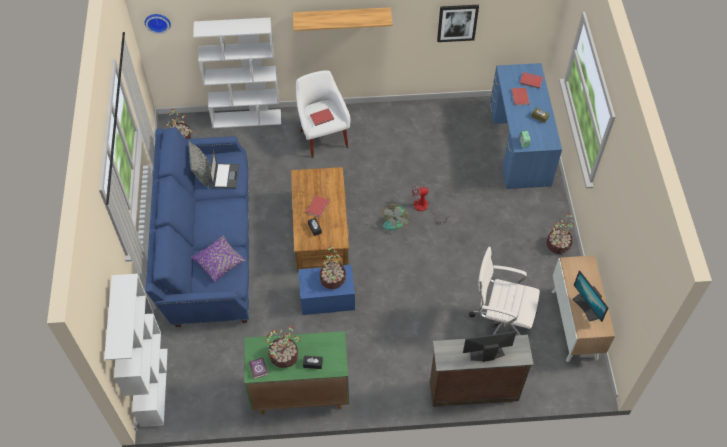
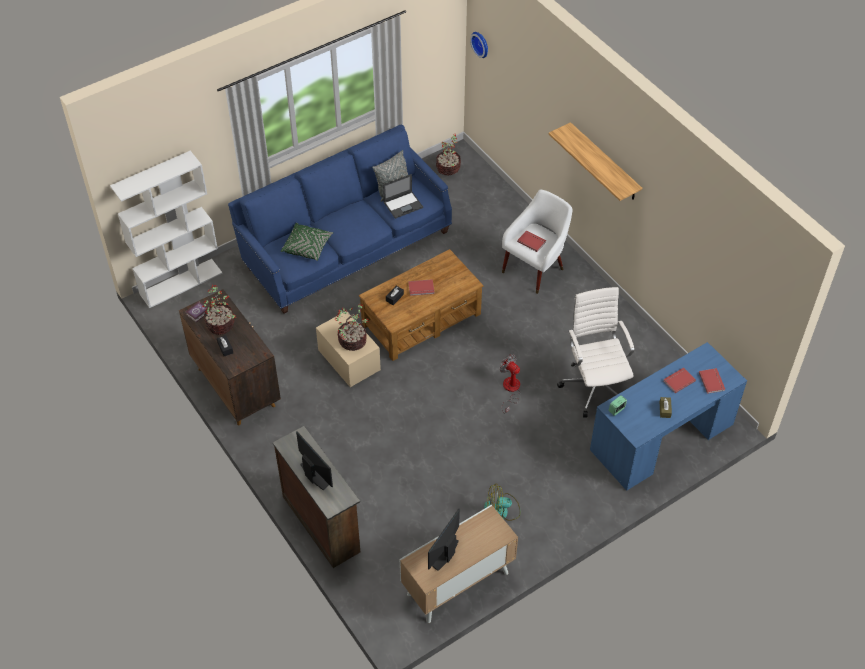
camera: 60 degrees right, 5 degrees down
purple pillow [192,235,246,282] -> green pillow [281,223,333,261]
white bookcase [193,18,281,128] -> none
green cabinet [244,331,349,414] -> brown cabinet [179,289,281,425]
blue storage box [298,265,355,315] -> beige storage box [316,311,381,387]
fan [383,204,409,230] -> fan moved to [484,485,521,521]
picture [437,5,479,42] -> none
white office chair [469,247,540,335] -> white office chair moved to [557,287,634,418]
potted plant [547,214,575,254] -> none

